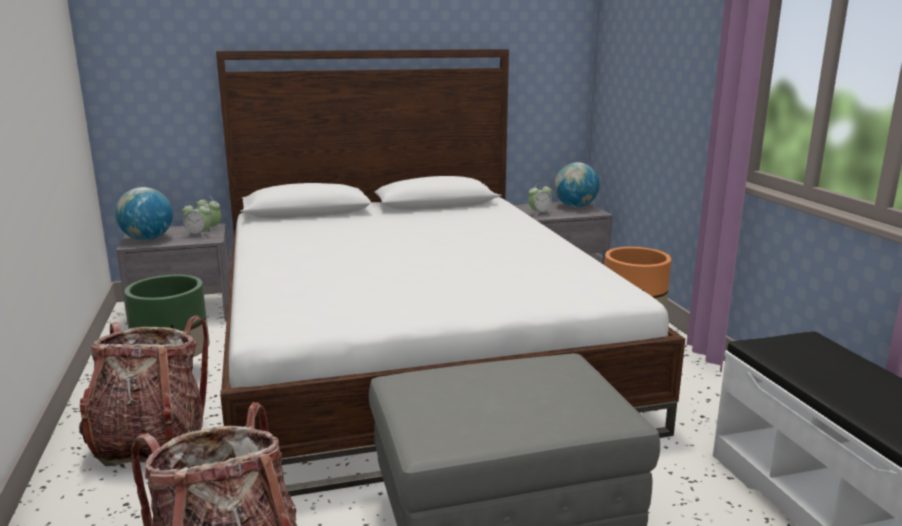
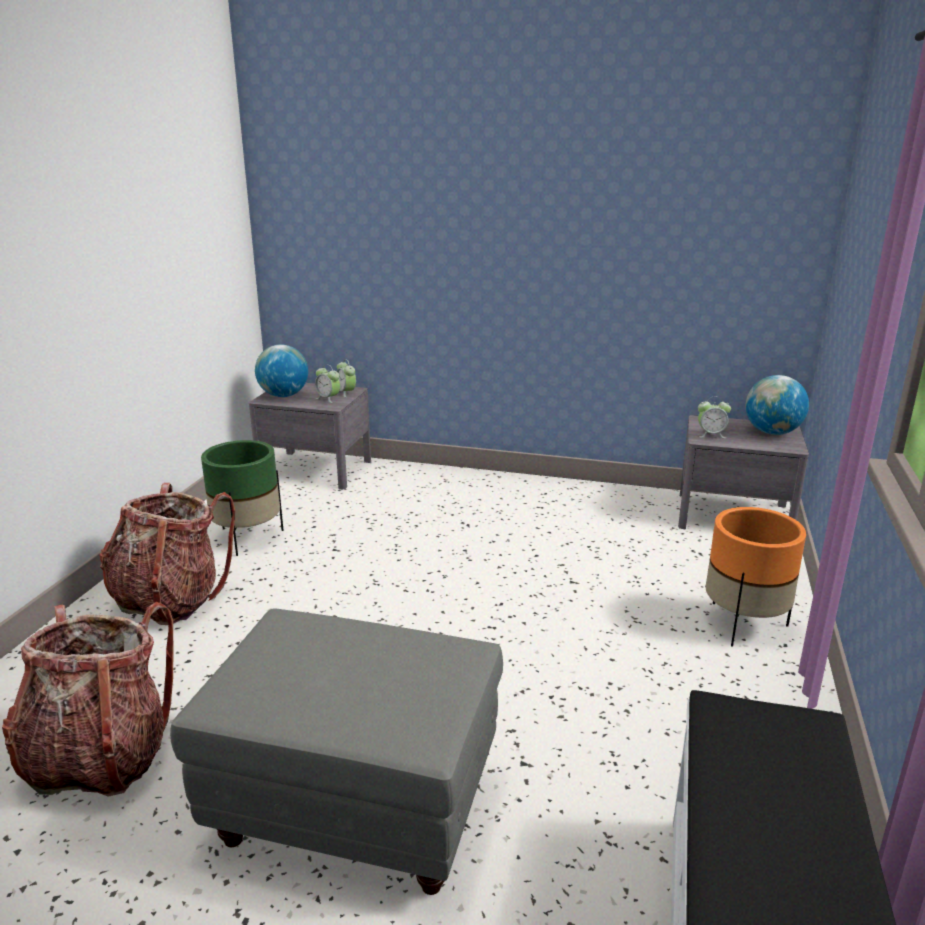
camera: 30 degrees right, 5 degrees up
bed [216,49,685,496] -> none

